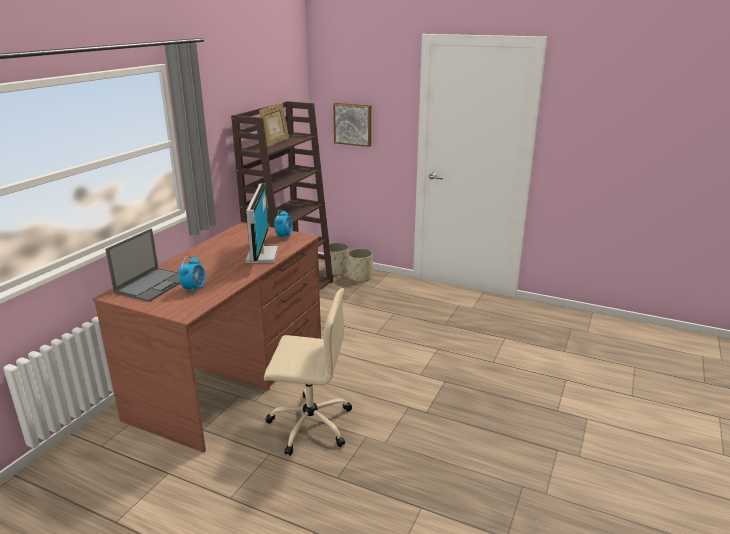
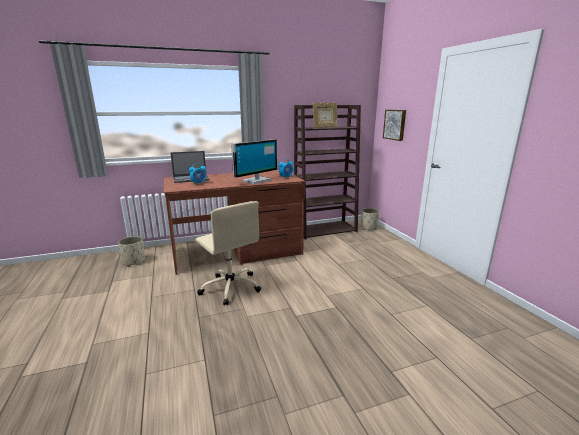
camera: 45 degrees right, 5 degrees down
beige planter [347,248,373,282] -> beige planter moved to [118,236,145,266]

